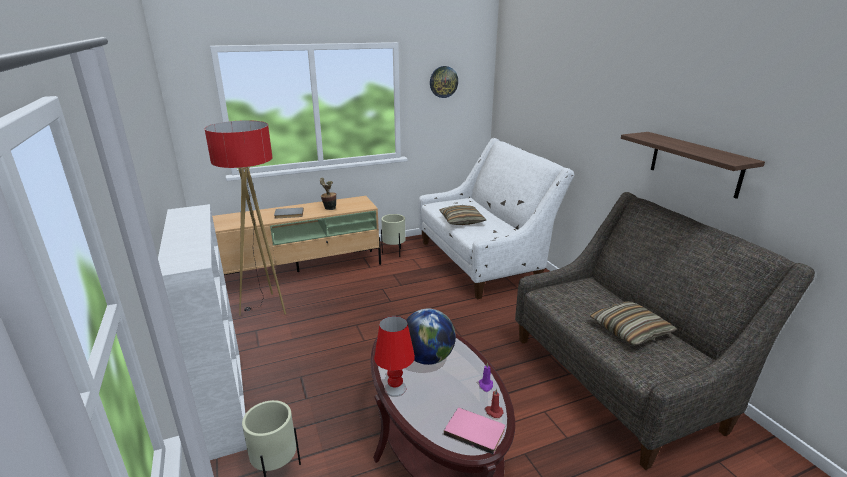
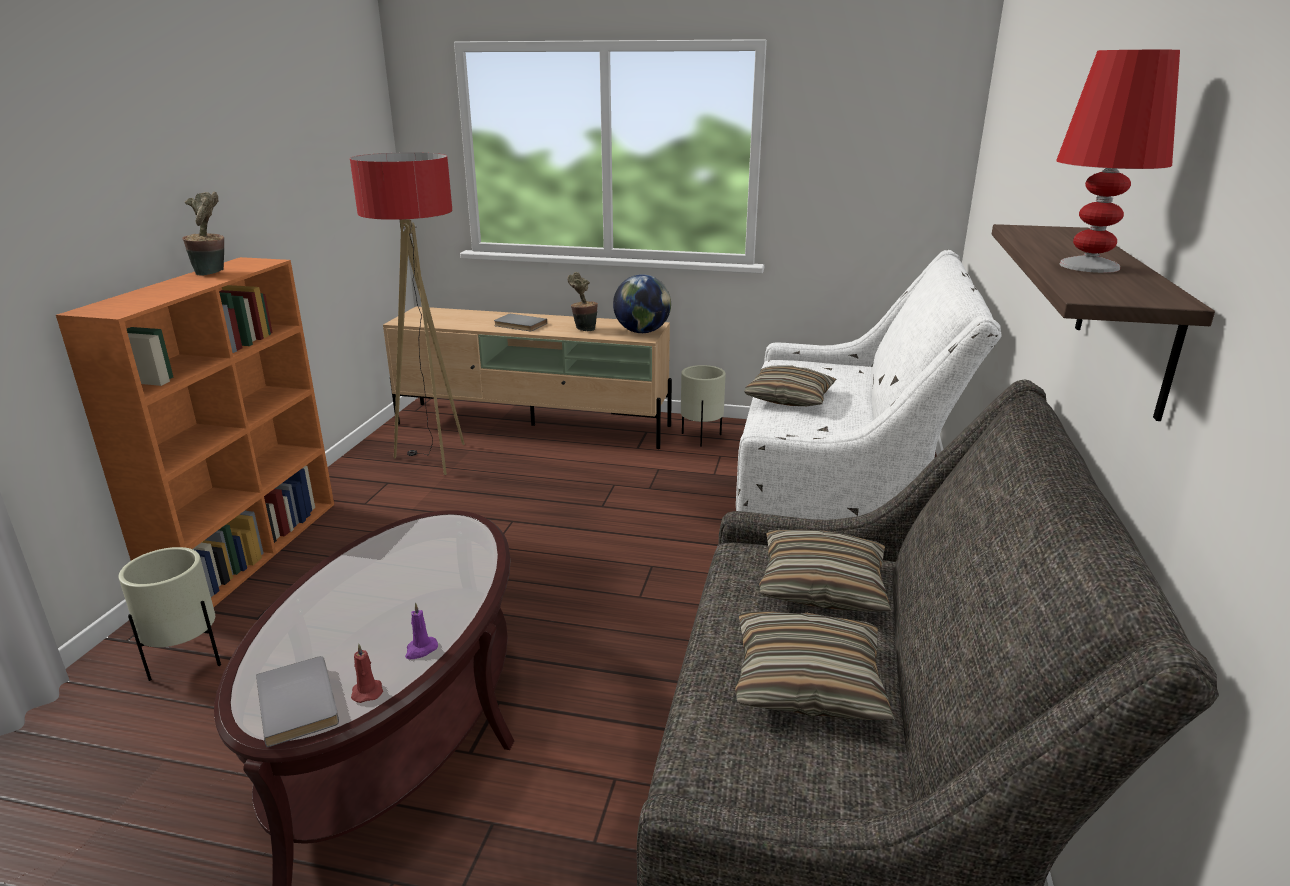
camera: 35 degrees right, 0 degrees up
white bookcase [158,204,247,460] -> orange bookcase [56,257,334,607]
red table lamp [374,316,415,397] -> red table lamp moved to [1056,50,1180,273]
globe [406,309,456,365] -> globe moved to [613,274,671,333]
wall clock [430,66,458,98] -> none
pink book [444,408,505,455] -> grey book [256,656,339,747]
none -> potted plant [182,192,224,276]
none -> pillow [759,529,891,612]

